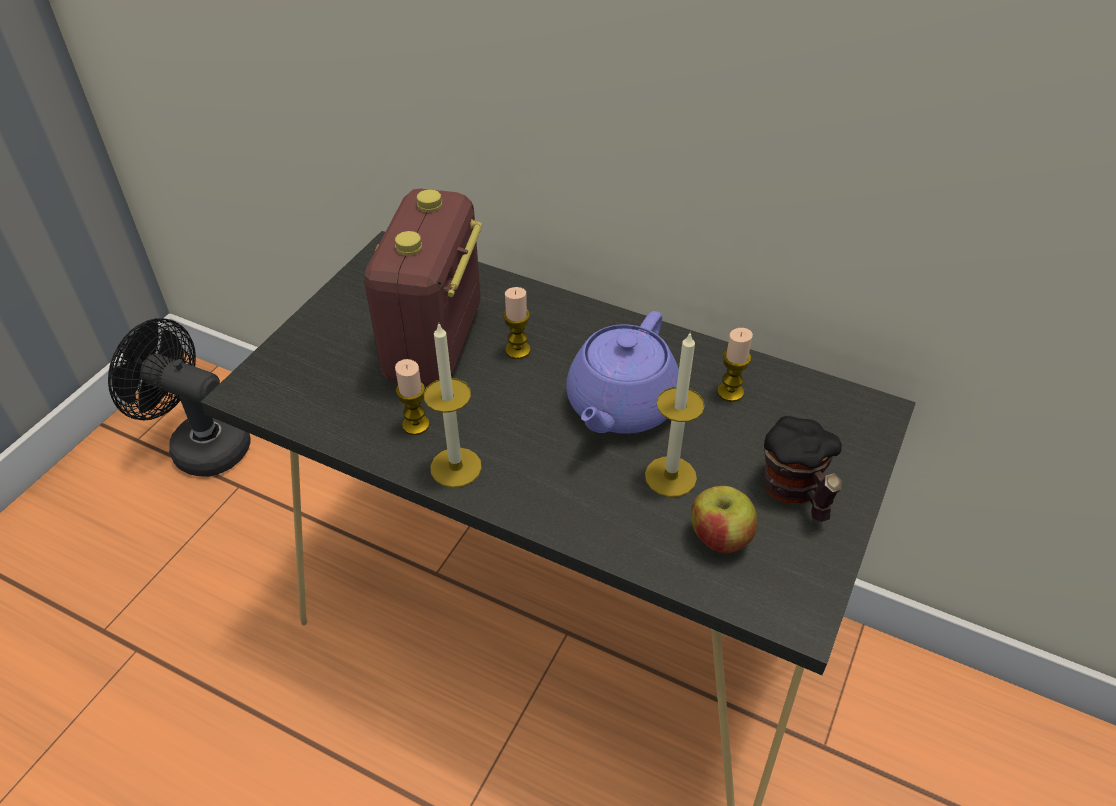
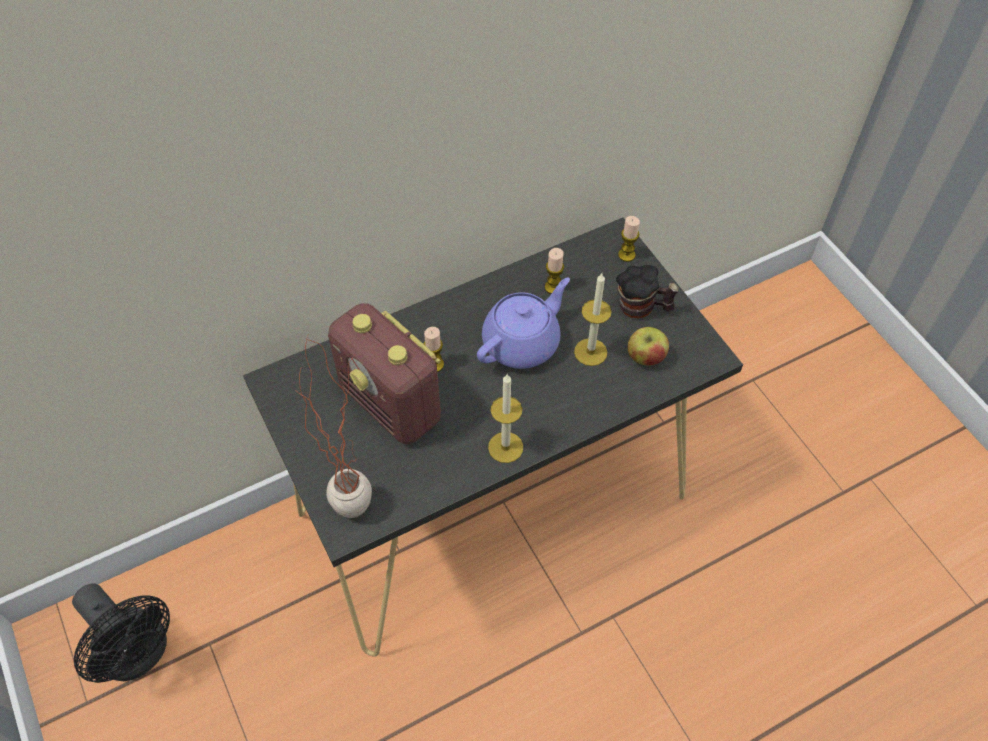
camera: 55 degrees left, 10 degrees up
black fan [108,318,251,477] -> black fan turned 105 degrees counterclockwise [72,583,170,683]
candle [395,359,430,435] -> candle moved to [618,216,640,262]
purple teapot [566,311,679,434] -> purple teapot turned 105 degrees counterclockwise [477,278,570,369]
none -> potted plant [296,333,372,518]

